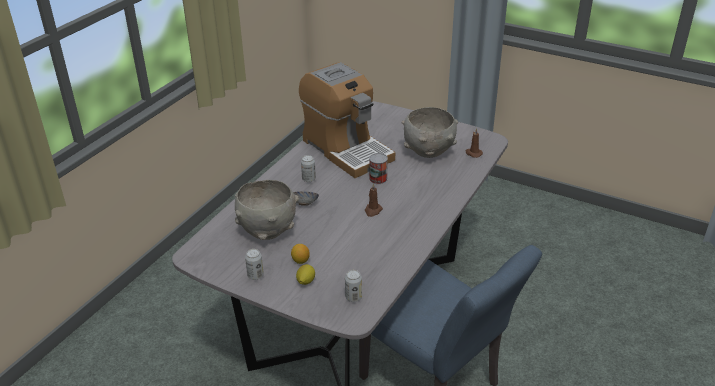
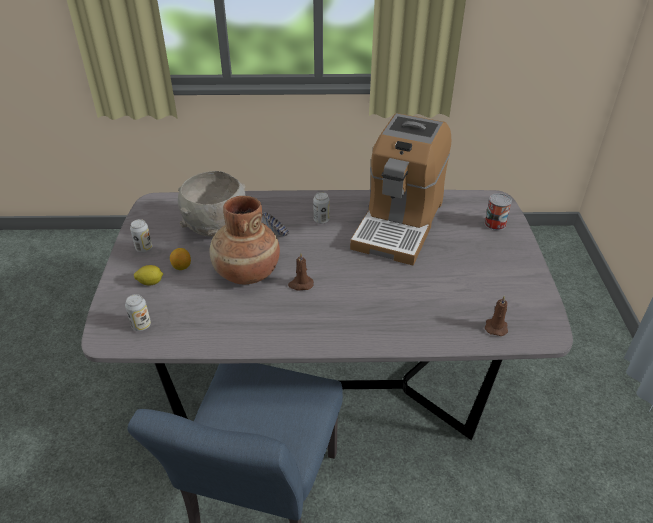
camera: 60 degrees right, 5 degrees up
can [369,153,388,184] -> can moved to [484,193,512,231]
grey bowl [402,107,458,158] -> none
none -> brown vase [209,196,280,284]

